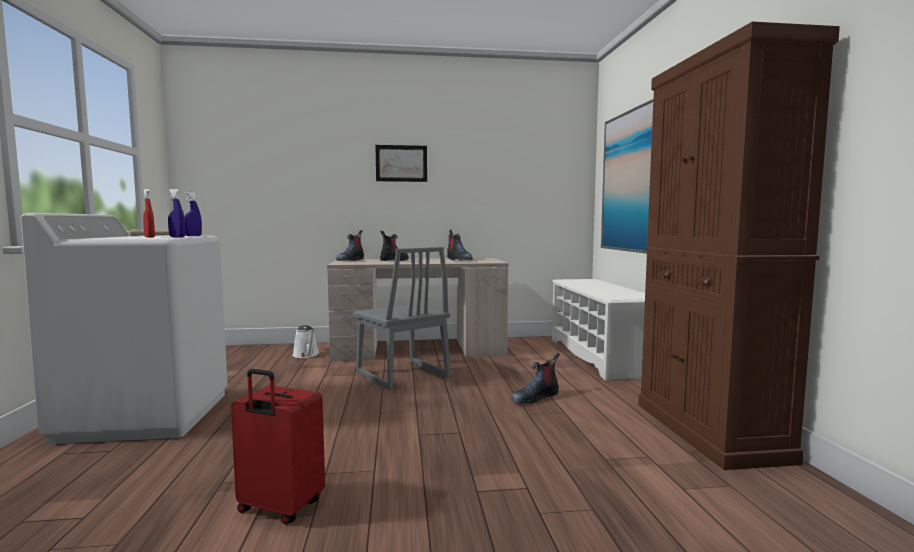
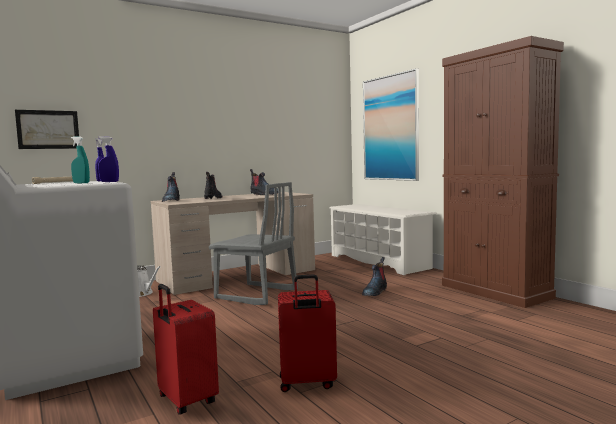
camera: 25 degrees left, 0 degrees up
red spray bottle [143,189,155,238] -> turquoise spray bottle [71,136,90,183]
picture [375,145,427,182] -> picture moved to [15,110,79,149]
none -> red suitcase [153,284,219,414]

